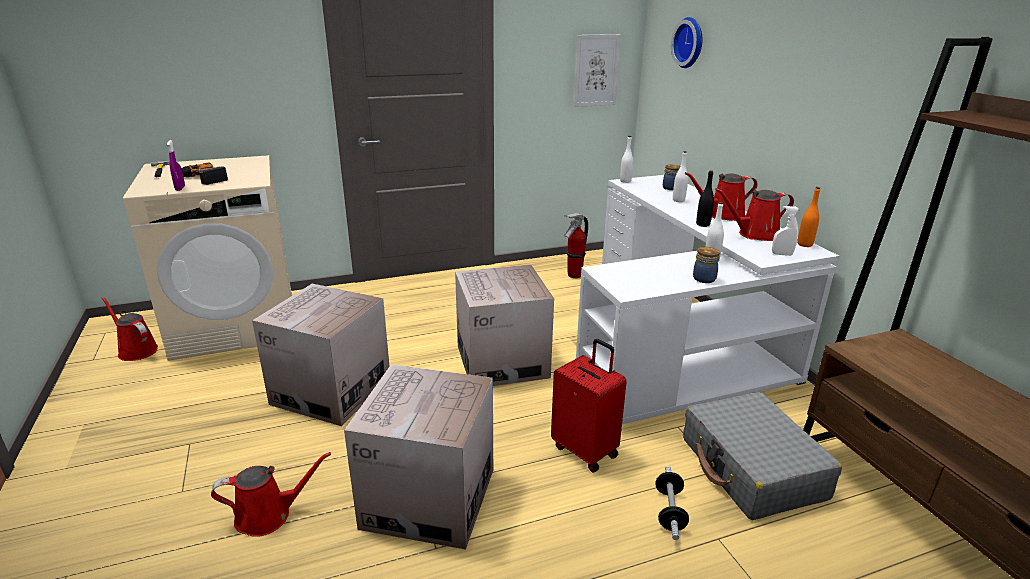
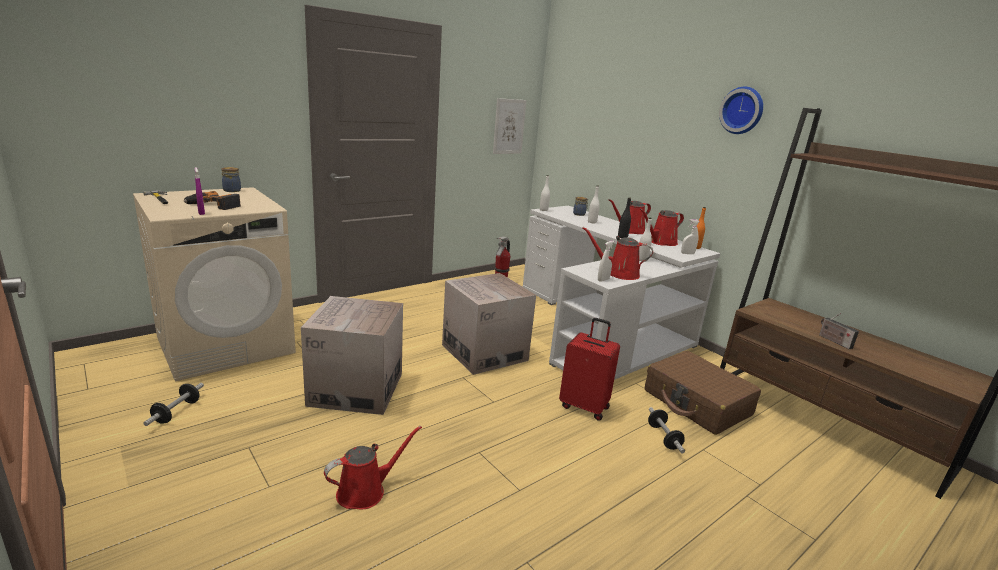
camera: 20 degrees left, 5 degrees down
red watering can [102,297,158,361] -> red watering can moved to [583,227,653,280]
cardboard box [344,365,493,550] -> none
wall clock [671,17,703,68] -> wall clock moved to [719,86,763,134]
grey suitcase [683,392,842,520] -> brown suitcase [645,351,761,435]
jar [693,247,720,283] -> jar moved to [221,167,241,192]
none -> dumbbell [143,383,204,426]
none -> white spray bottle [598,241,614,282]
none -> radio [819,313,859,349]

